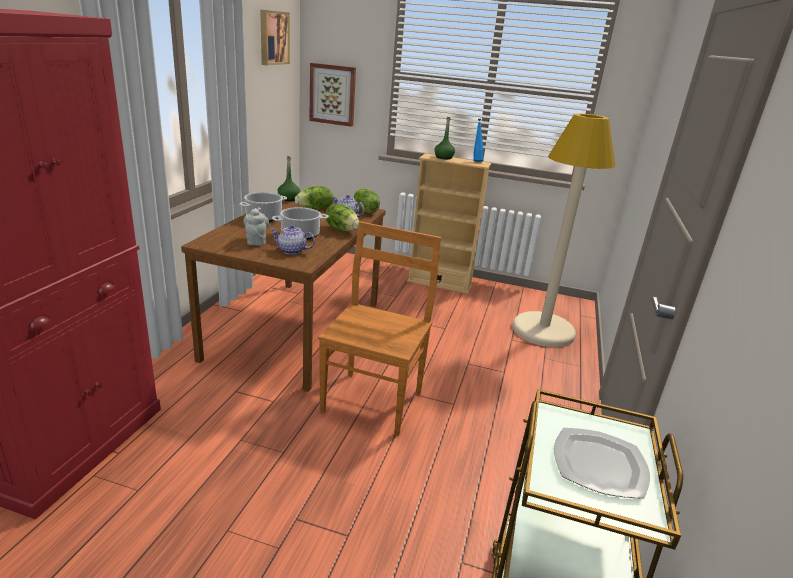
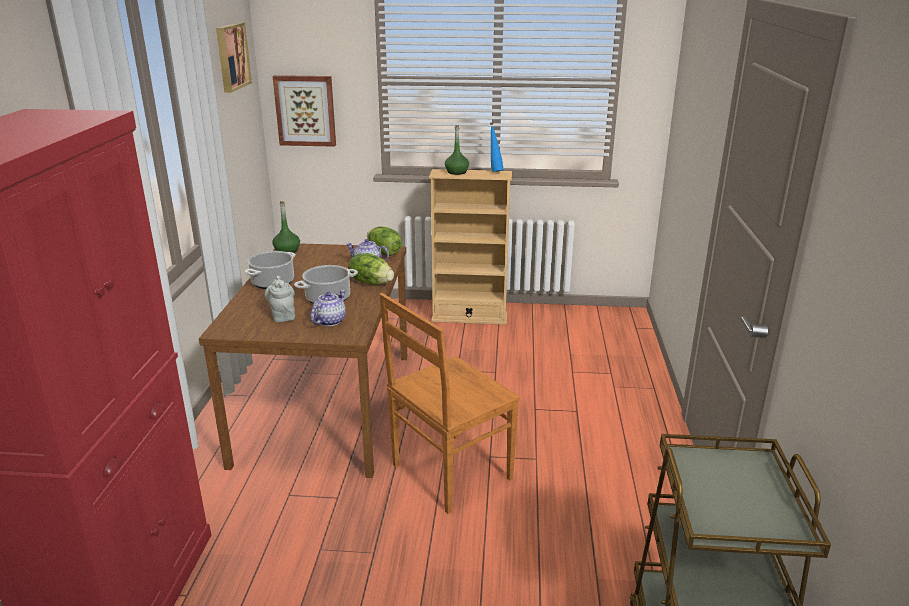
camera: 10 degrees left, 0 degrees up
teapot [270,225,315,255] -> teapot turned 120 degrees clockwise [311,290,346,326]
lettuce [295,186,333,209] -> none
brown chair [318,221,441,436] -> brown chair turned 135 degrees counterclockwise [380,293,520,514]
beige floor lamp [513,113,615,347] -> none
plate [554,428,650,499] -> none

